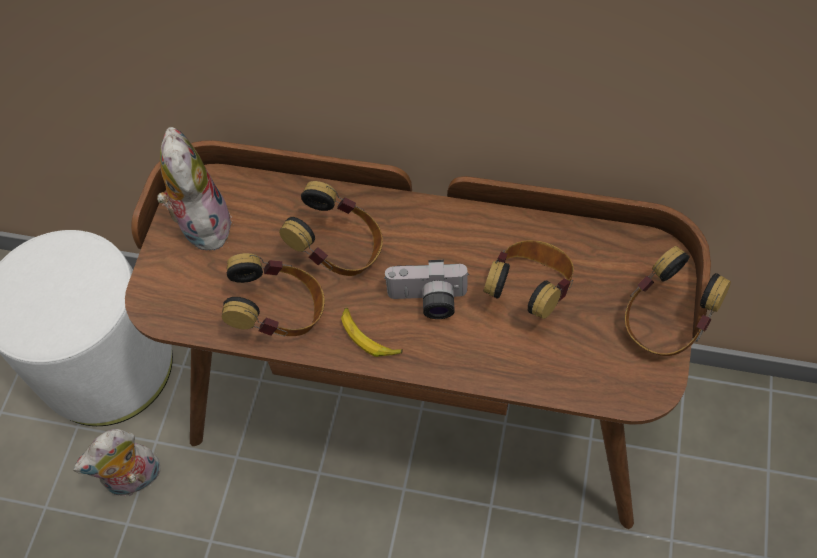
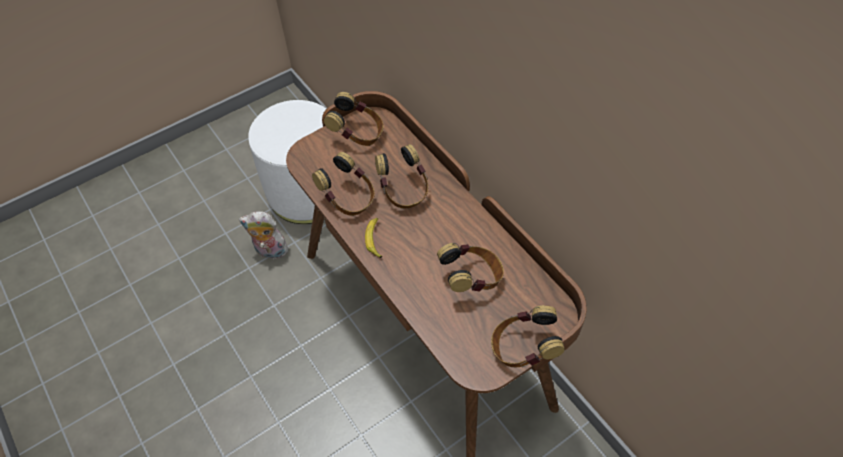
camera: 40 degrees right, 5 degrees down
plush toy [157,127,232,250] -> headphones [324,92,384,146]
camera [385,260,468,319] -> none

